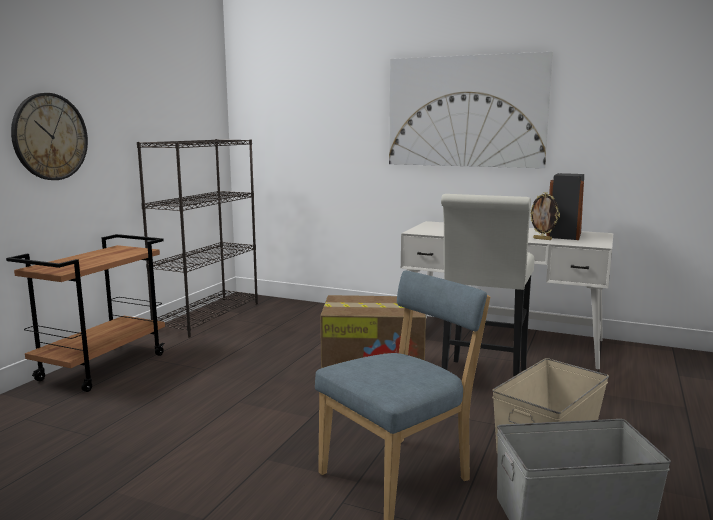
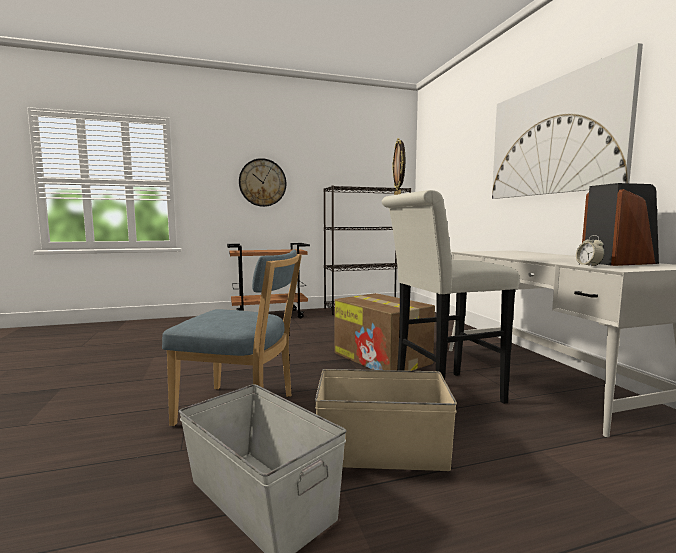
camera: 50 degrees right, 5 degrees down
picture frame [530,192,560,240] -> picture frame moved to [392,138,405,195]
none -> alarm clock [576,235,605,267]

